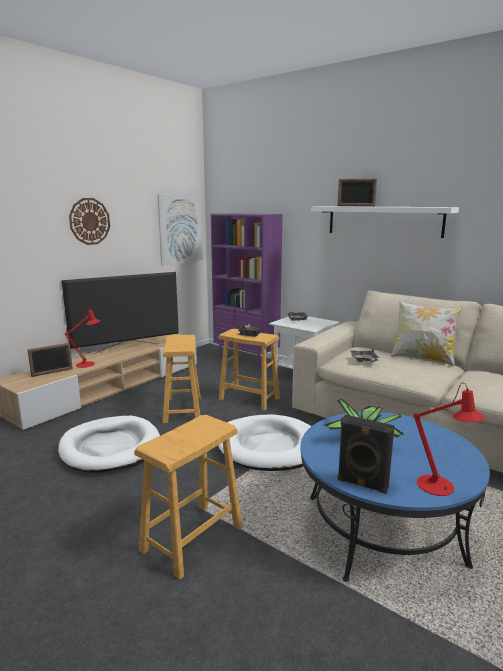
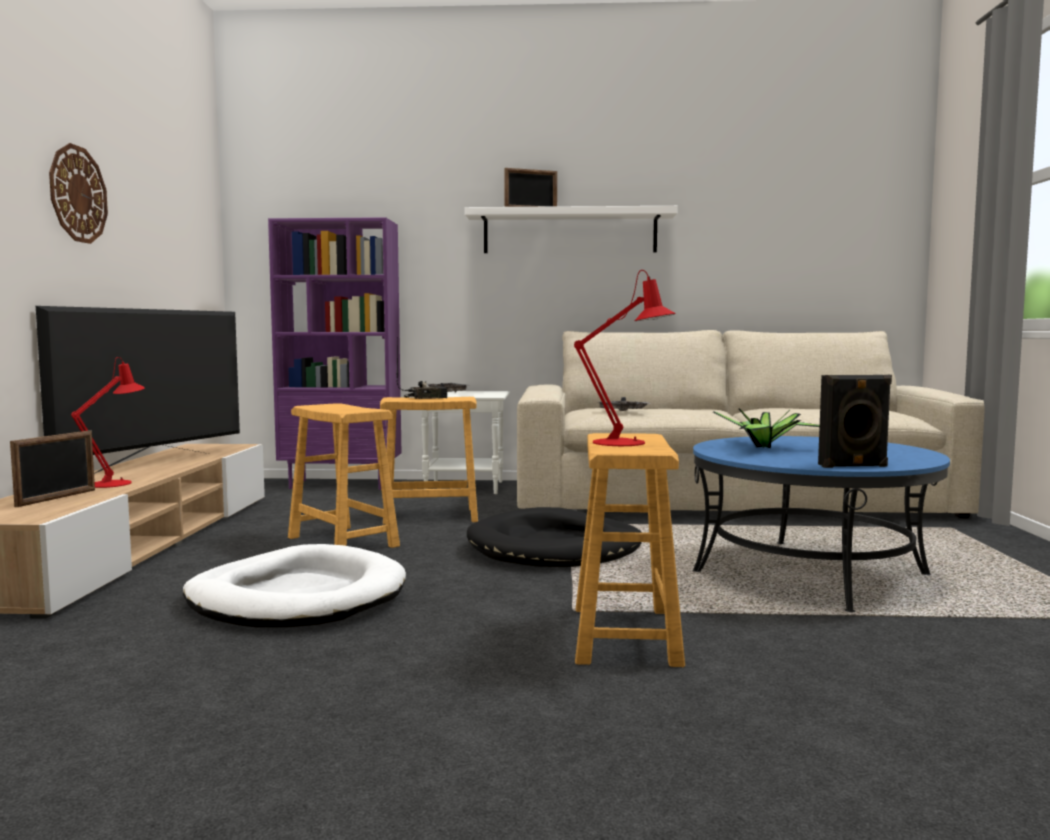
camera: 35 degrees left, 10 degrees down
picture [157,194,203,266] -> none
white dog bed [218,415,311,471] -> black dog bed [467,507,642,567]
pillow [391,301,463,366] -> none
red table lamp [413,382,485,496] -> red table lamp moved to [574,270,676,446]

